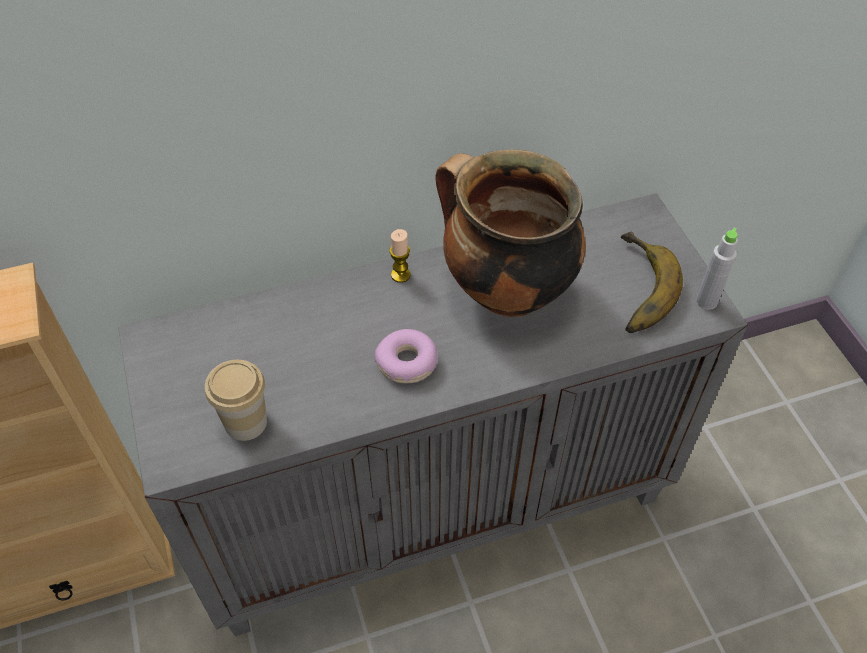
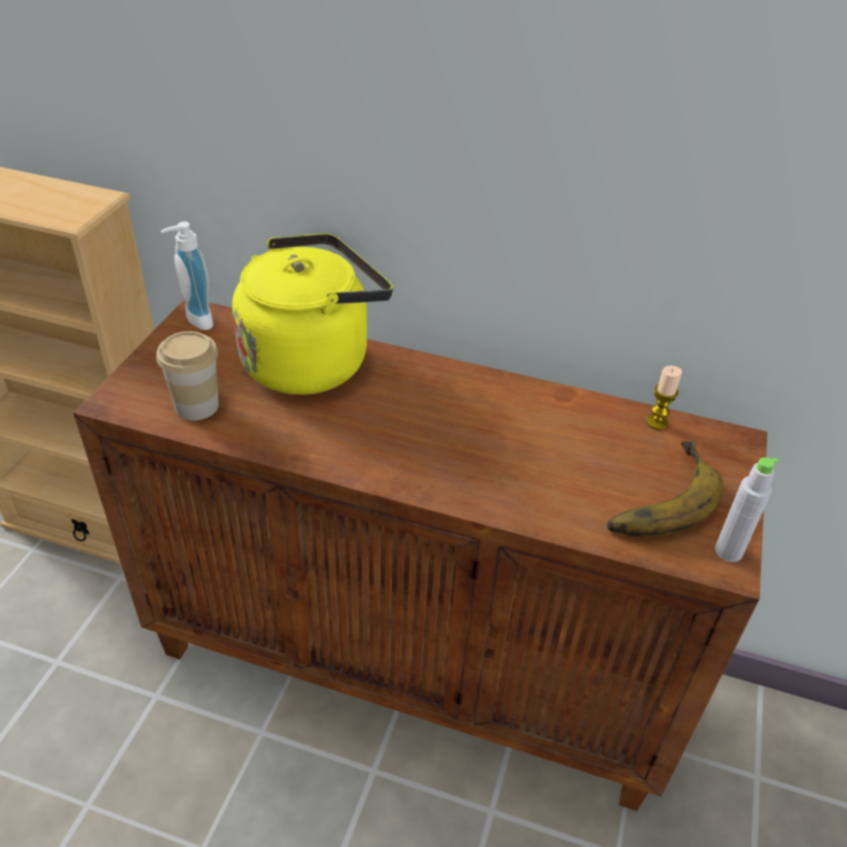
camera: 35 degrees right, 10 degrees down
grey cabinet [118,193,748,636] -> brown cabinet [73,299,767,811]
donut [375,329,438,384] -> none
candle [389,229,411,283] -> candle moved to [646,366,682,430]
cooking pot [435,150,586,317] -> none
none -> soap dispenser [161,221,213,330]
none -> yellow kettle [232,233,393,395]

